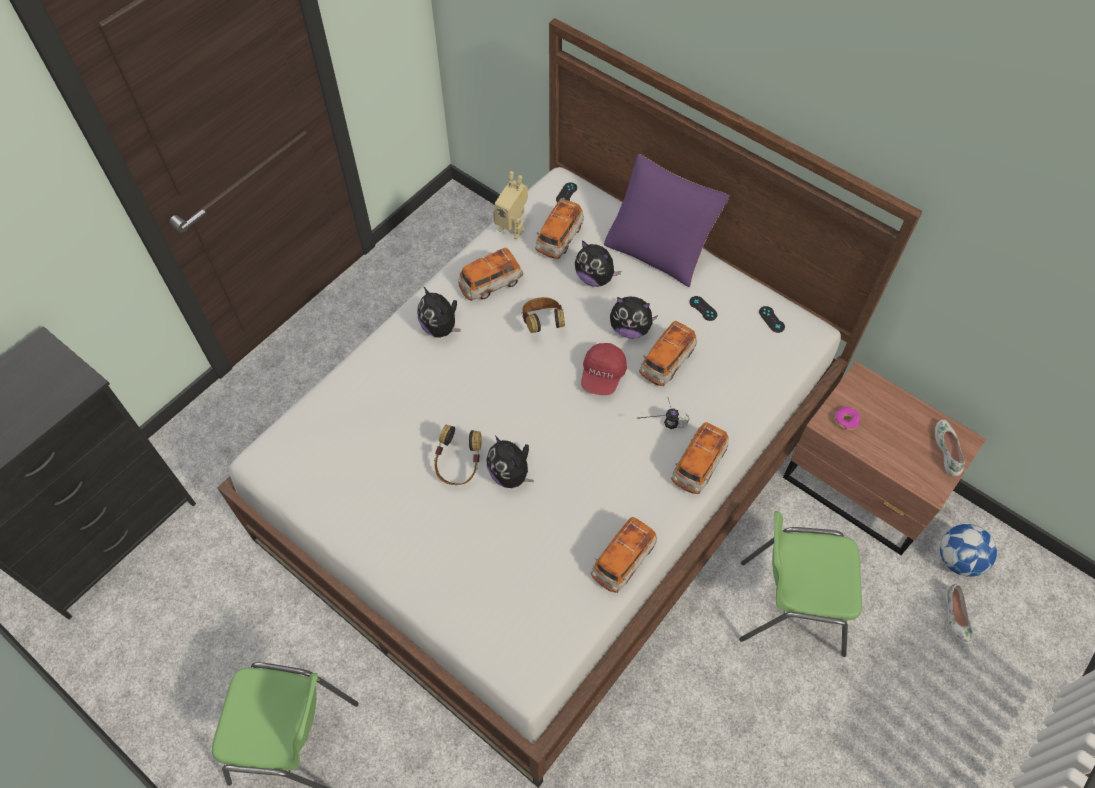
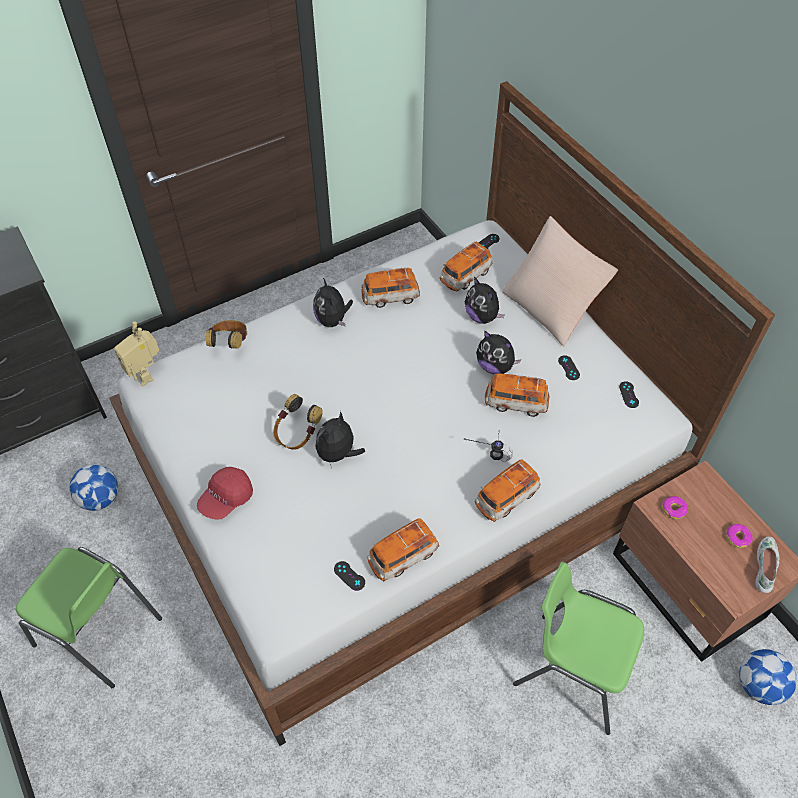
camera: 20 degrees right, 5 degrees down
plush toy [487,436,534,488] -> plush toy turned 45 degrees clockwise [316,411,365,468]
toy robot [493,171,528,239] -> toy robot moved to [114,321,159,387]
headphones [522,297,565,333] -> headphones moved to [206,320,247,349]
red cap [581,343,627,395] -> red cap moved to [197,467,253,520]
purple pillow [604,154,730,287] -> beige pillow [502,216,618,346]
toy car [639,321,696,386] -> toy car turned 45 degrees clockwise [485,373,549,417]
white shoe [944,584,973,645] -> none
none -> football [69,464,118,511]
none -> black game controller [334,561,365,591]
none -> donut [726,524,753,548]

